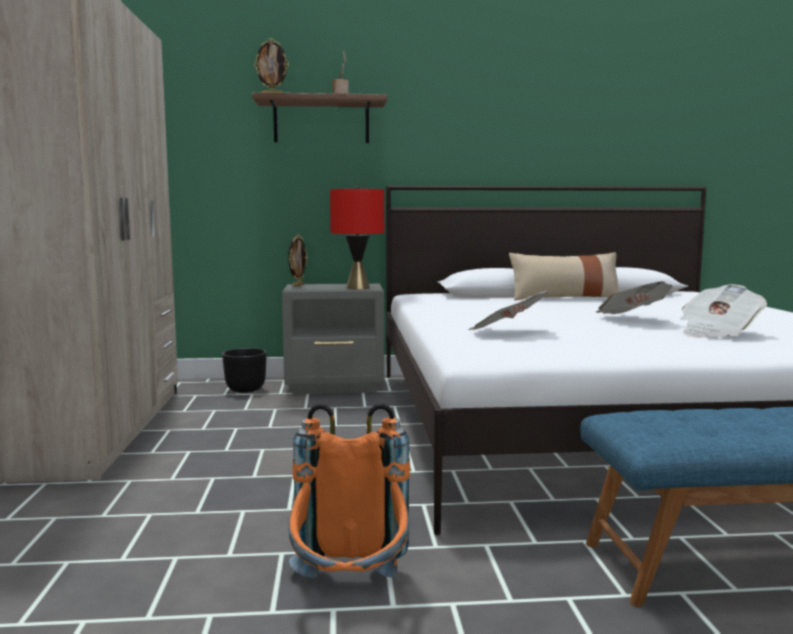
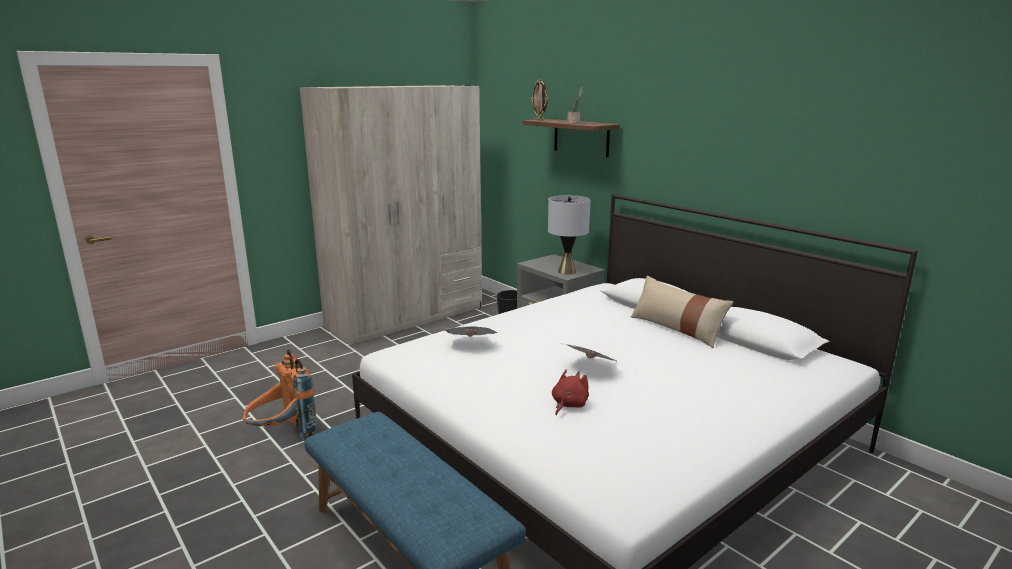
camera: 55 degrees right, 10 degrees up
picture frame [288,235,308,286] -> none
red table lamp [330,186,384,290] -> grey table lamp [548,195,591,274]
newspaper [680,284,767,338] -> red plush toy [552,370,589,415]

